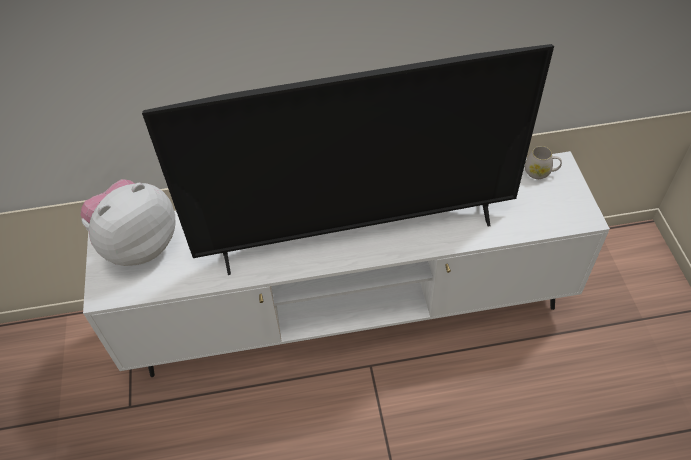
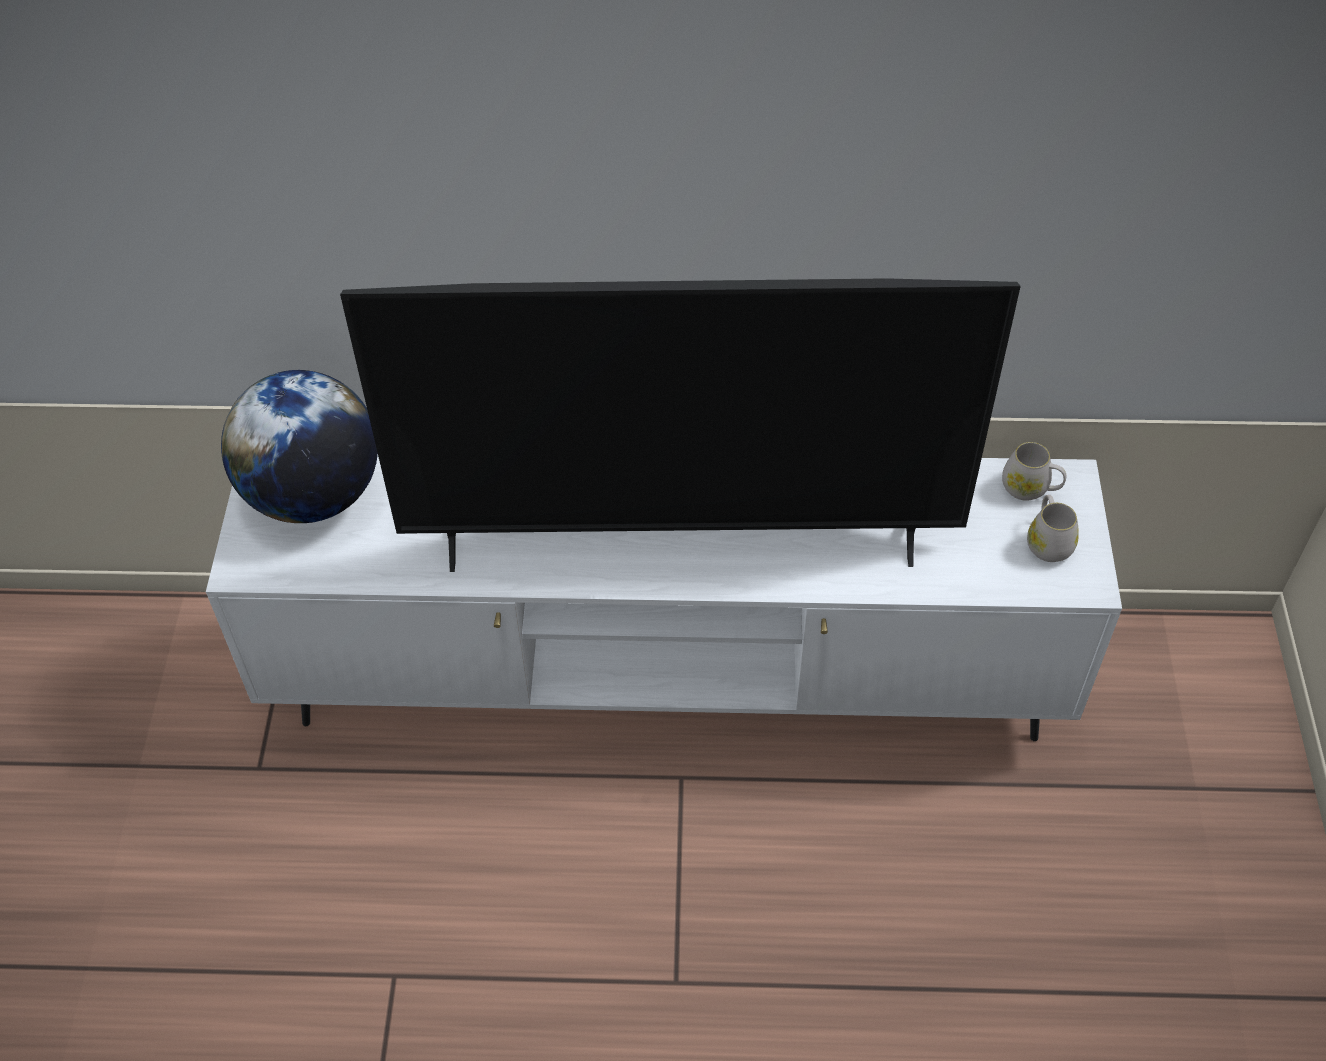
camera: 10 degrees right, 0 degrees up
plush toy [81,179,176,266] -> globe [221,370,378,523]
none -> white mug [1027,495,1079,562]

